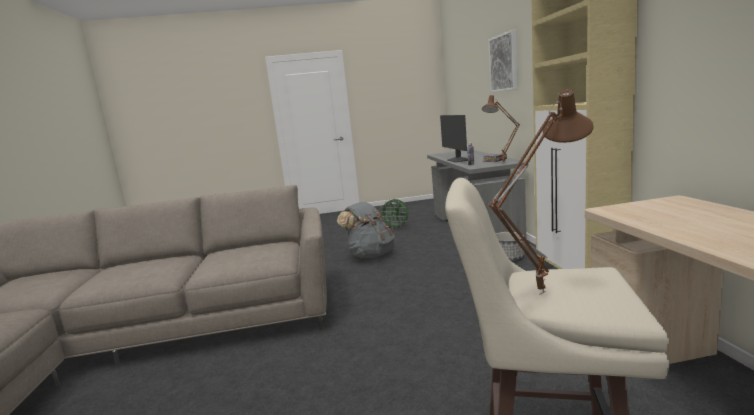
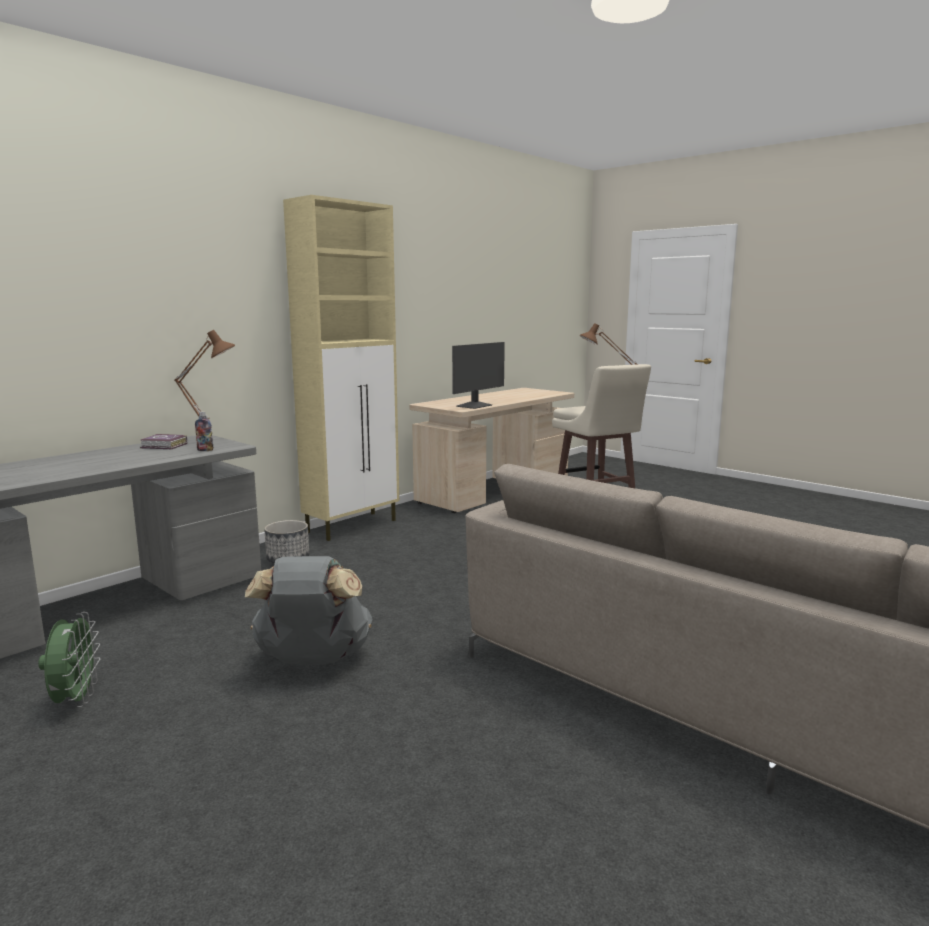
camera: 130 degrees left, 0 degrees up
monitor [440,115,468,162] -> monitor moved to [452,342,505,409]
picture [488,29,517,93] -> none

